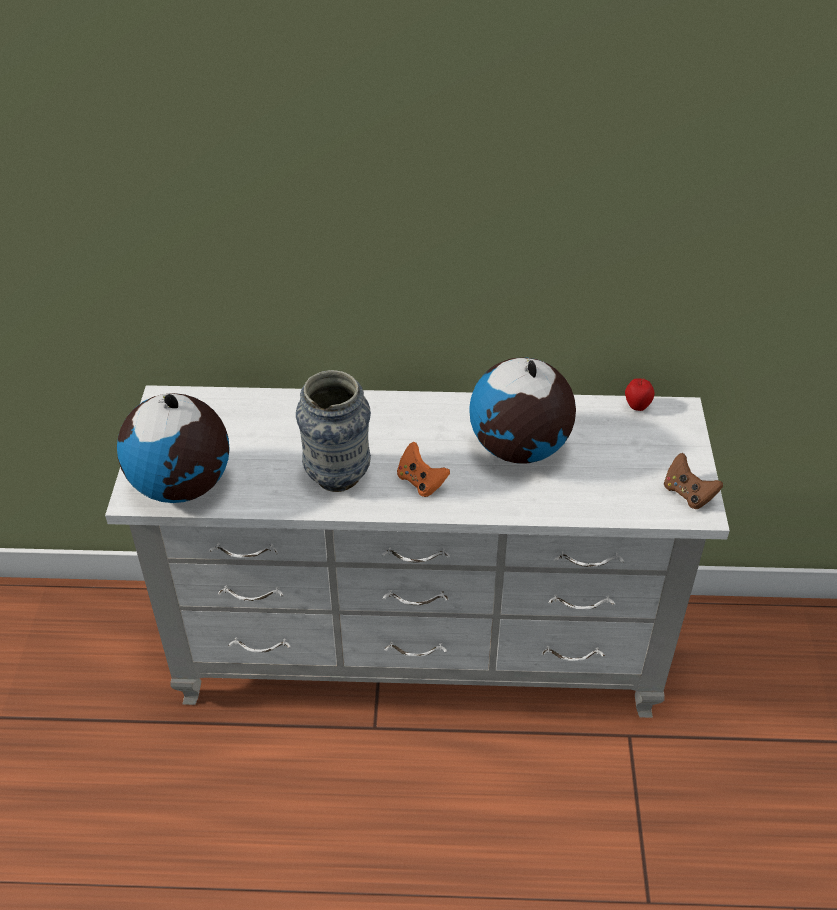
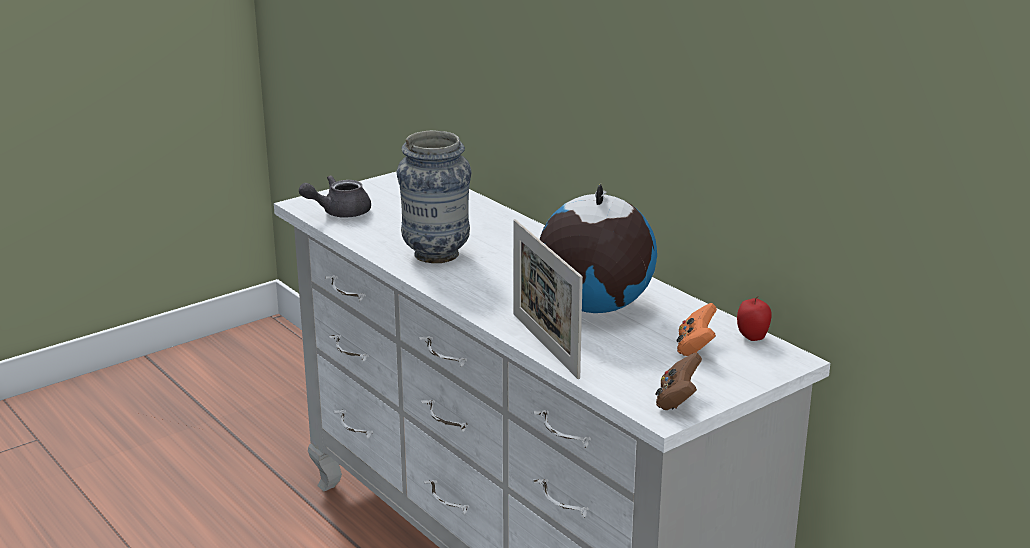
camera: 50 degrees right, 20 degrees down
globe [117,393,230,503] -> grey teapot [299,175,371,218]
orange game controller [397,442,450,497] -> orange game controller moved to [677,303,717,356]
none -> picture frame [513,219,583,379]

